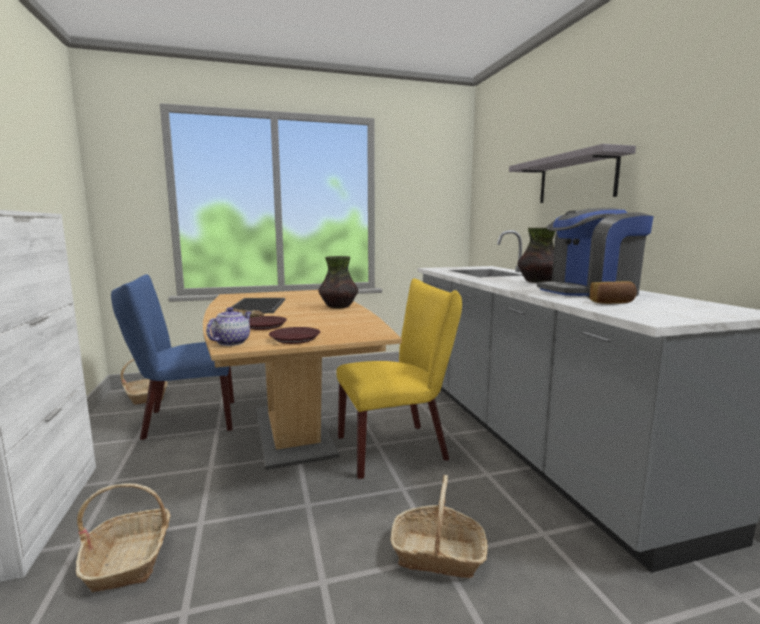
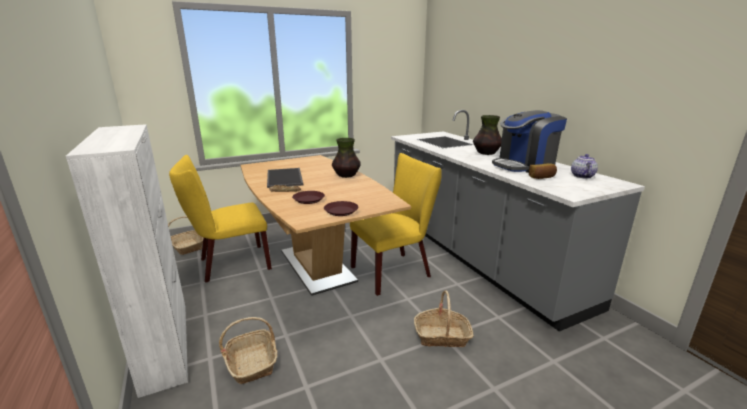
camera: 10 degrees left, 10 degrees up
blue chair [111,274,234,440] -> yellow chair [169,155,272,283]
teapot [206,307,251,346] -> teapot moved to [571,154,598,179]
grey shelf [509,144,636,203] -> none

